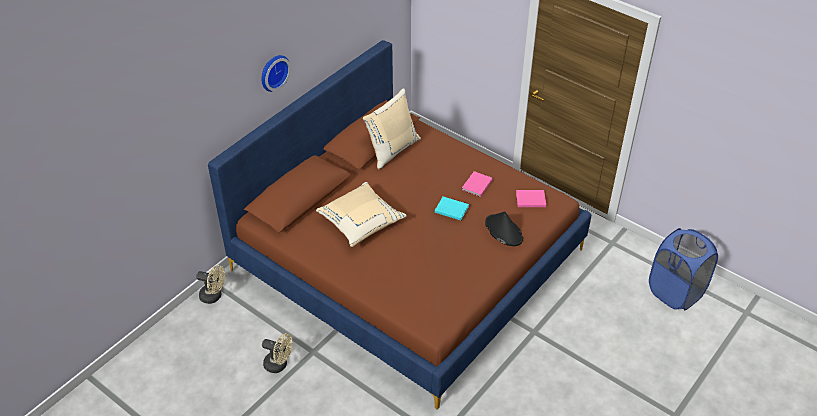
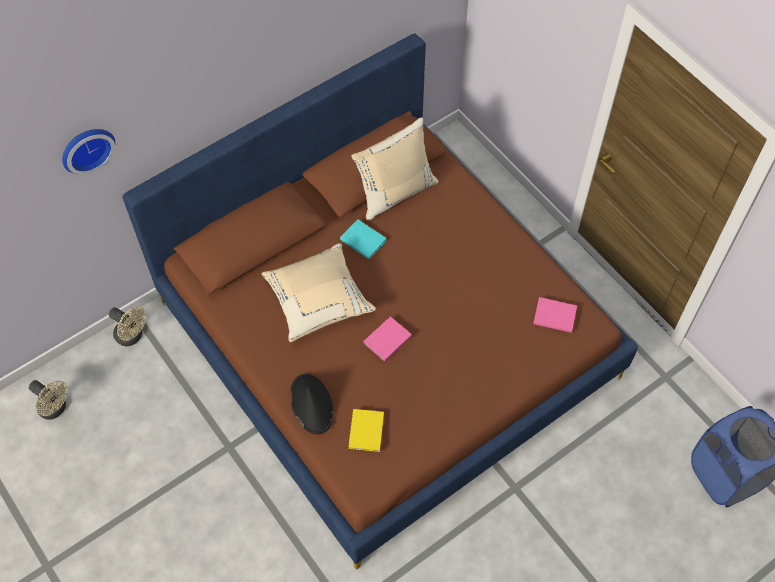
camera: 15 degrees right, 15 degrees up
wall clock [262,55,291,92] -> wall clock moved to [62,129,115,175]
beige fan [262,334,292,373] -> beige fan moved to [29,380,68,420]
turquoise book [435,196,469,220] -> turquoise book moved to [340,219,387,259]
pink book [462,171,493,197] -> pink book moved to [363,316,412,362]
black hat [485,211,523,246] -> black hat moved to [291,374,333,434]
none -> yellow book [348,409,384,452]

